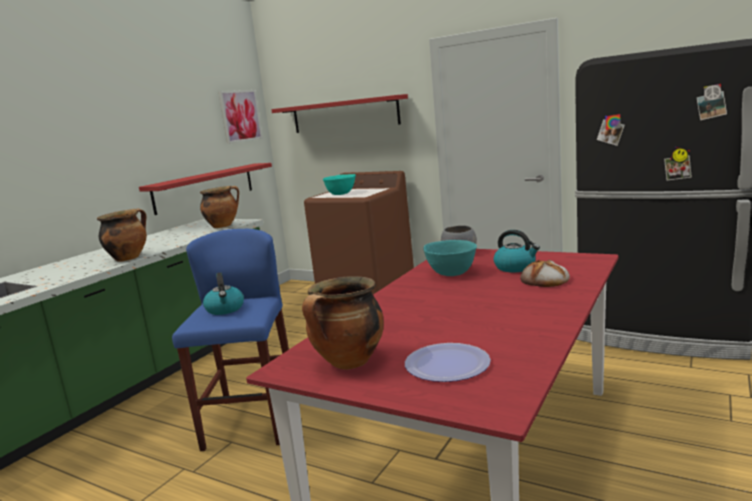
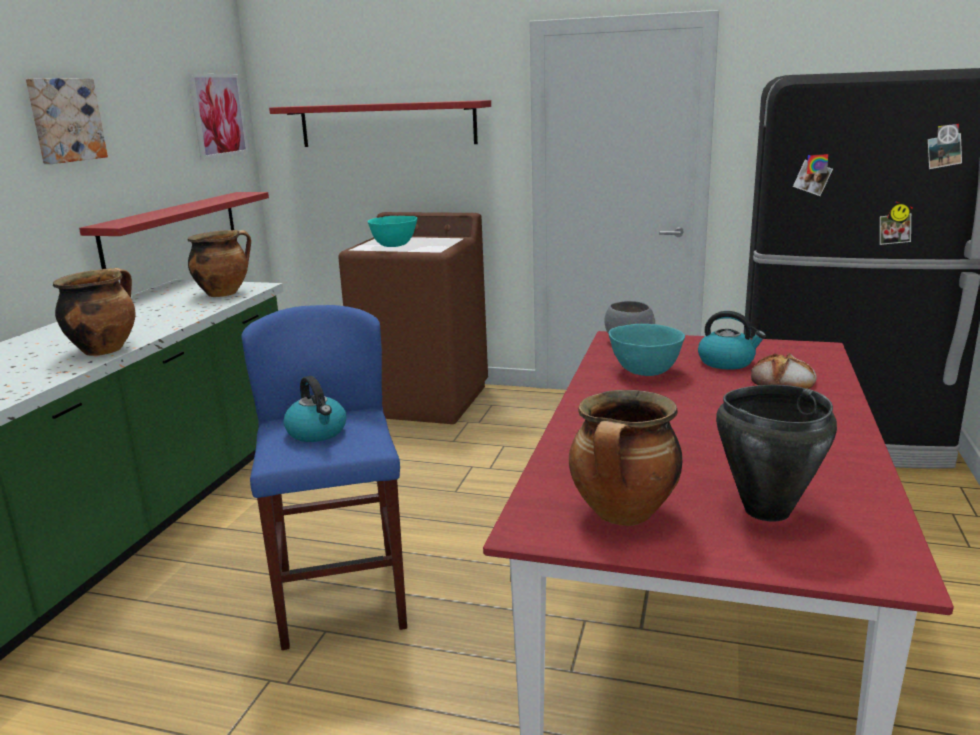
camera: 15 degrees left, 5 degrees up
plate [405,343,491,382] -> black cooking pot [716,385,837,522]
none -> picture [26,78,108,164]

